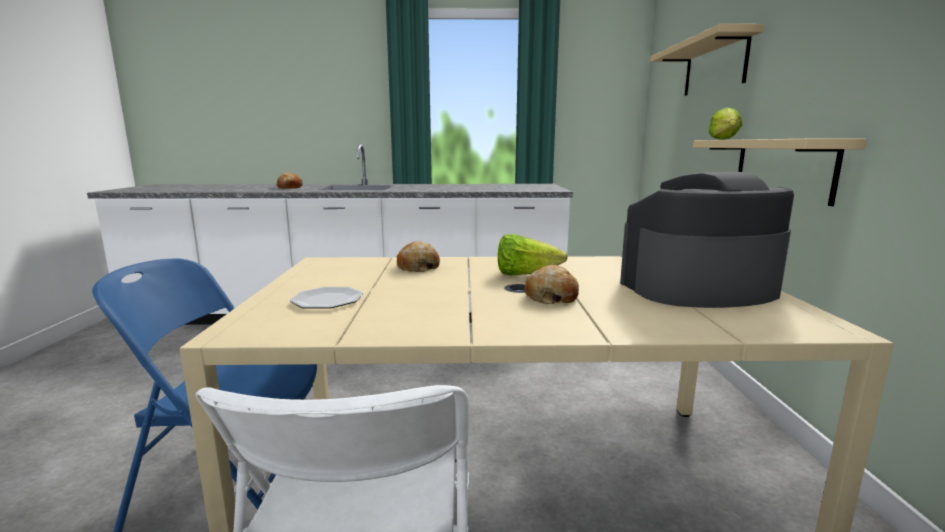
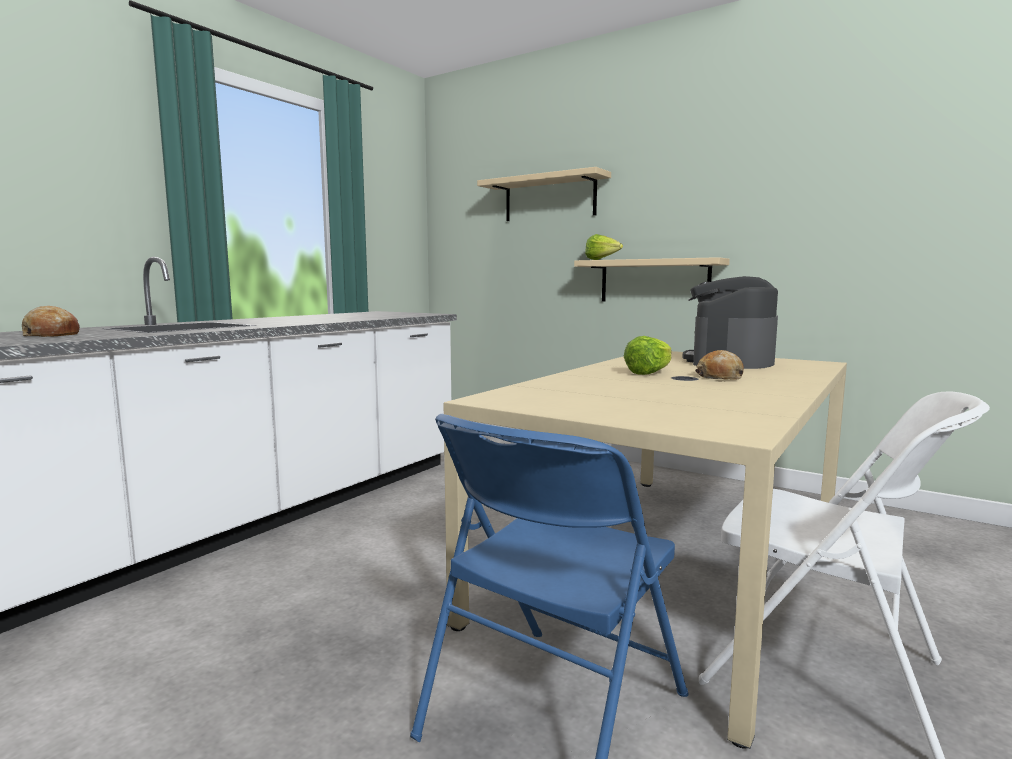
camera: 55 degrees left, 5 degrees down
plate [290,287,363,309] -> none
bread [397,241,440,272] -> none

